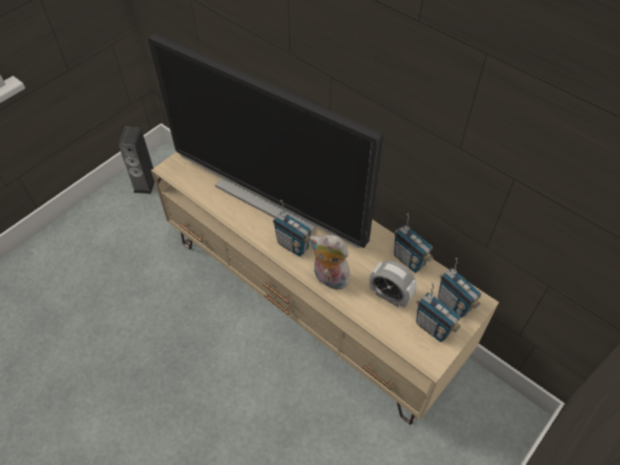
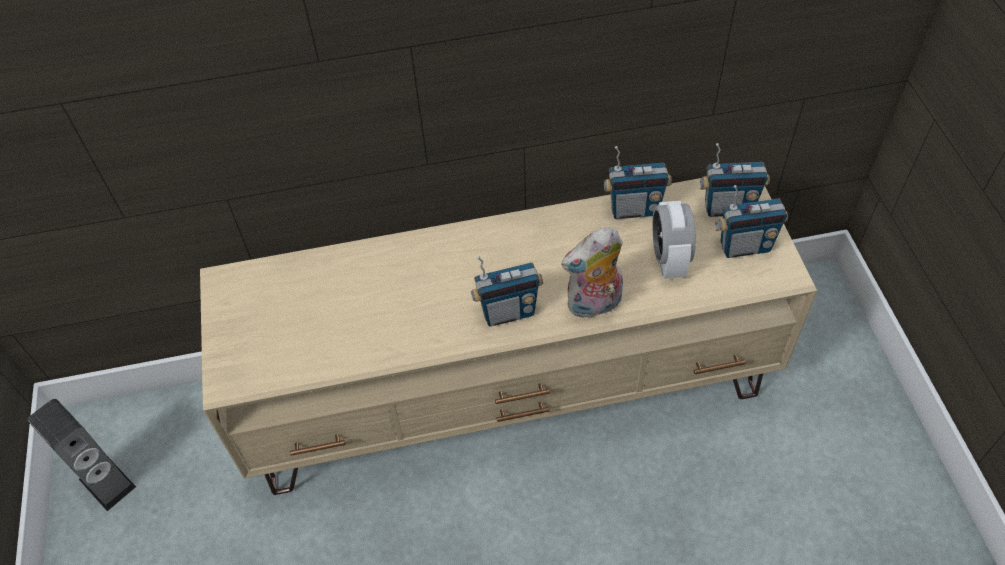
camera: 50 degrees left, 0 degrees up
television [147,33,383,248] -> none
alarm clock [369,261,417,308] -> alarm clock turned 105 degrees clockwise [652,201,696,279]

